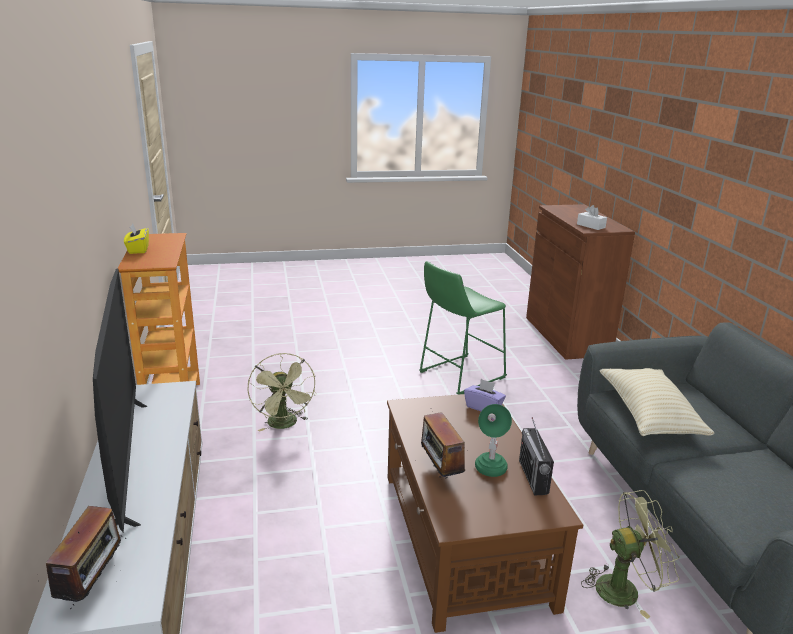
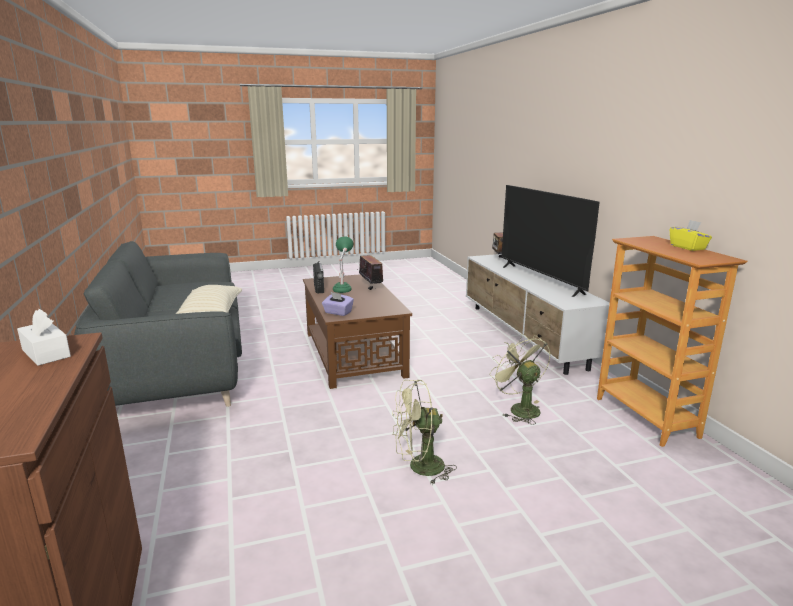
camera: 175 degrees right, 5 degrees down
green stool [419,261,507,395] -> none
green fan [581,490,680,619] -> green fan moved to [392,380,457,485]

